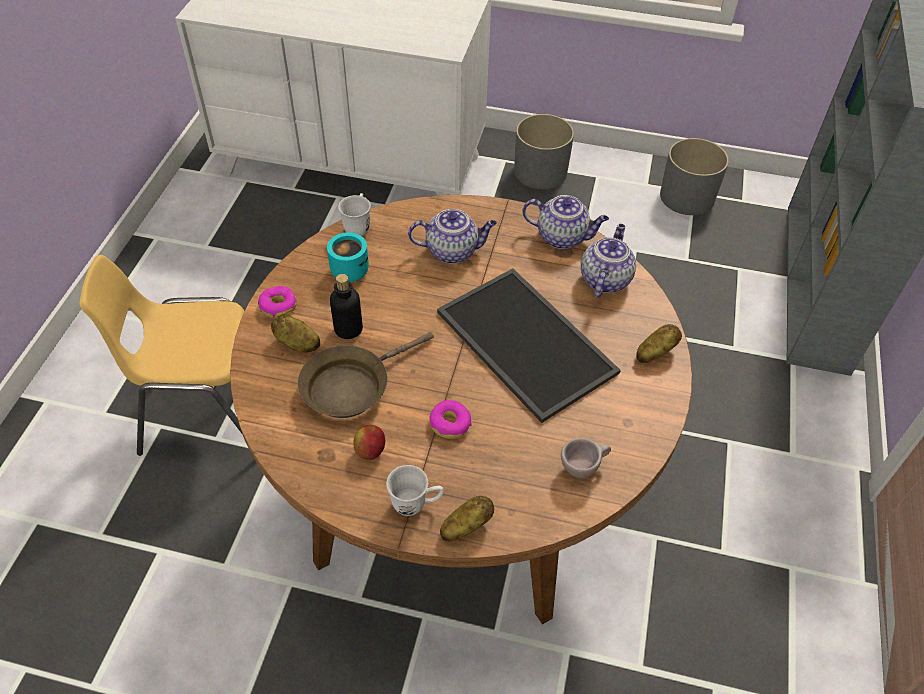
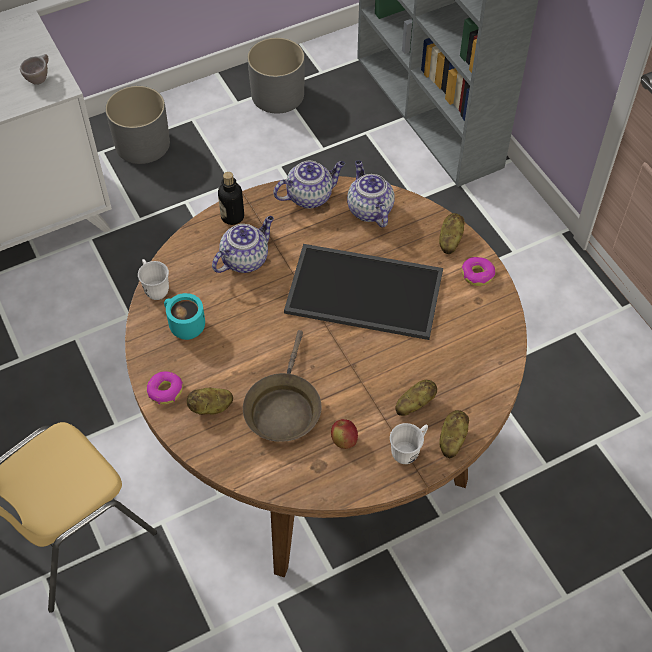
camera: 40 degrees left, 5 degrees up
bottle [330,274,363,339] -> bottle moved to [218,172,244,225]
donut [430,400,472,439] -> donut moved to [462,257,495,286]
beige cup [561,438,611,478] -> beige cup moved to [20,54,49,85]
none -> potato [396,380,437,416]

